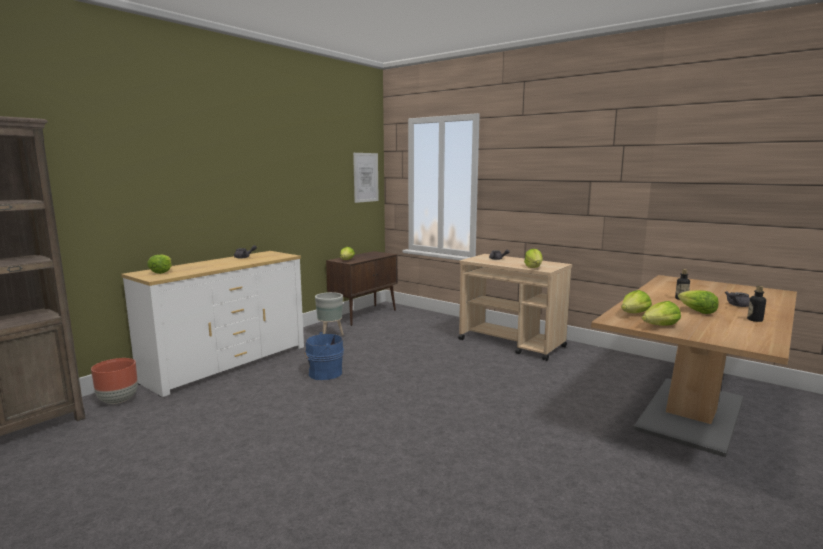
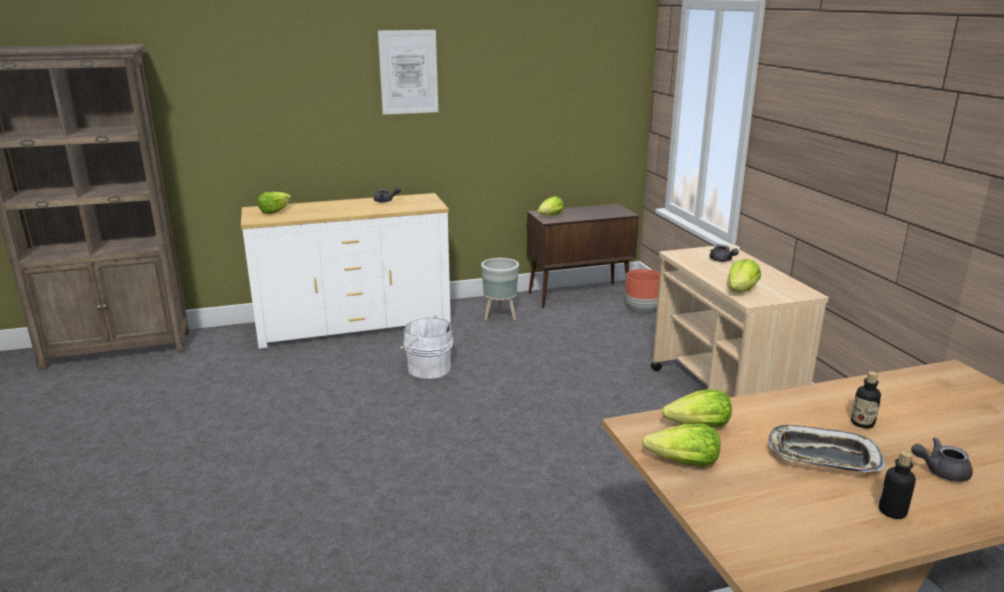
camera: 35 degrees right, 10 degrees up
brown planter [91,358,138,404] -> brown planter moved to [625,269,660,312]
blue bucket [304,332,344,380] -> white bucket [400,315,453,379]
picture [353,153,379,203] -> picture moved to [378,30,438,115]
lettuce [678,290,718,314] -> tray [768,425,886,472]

